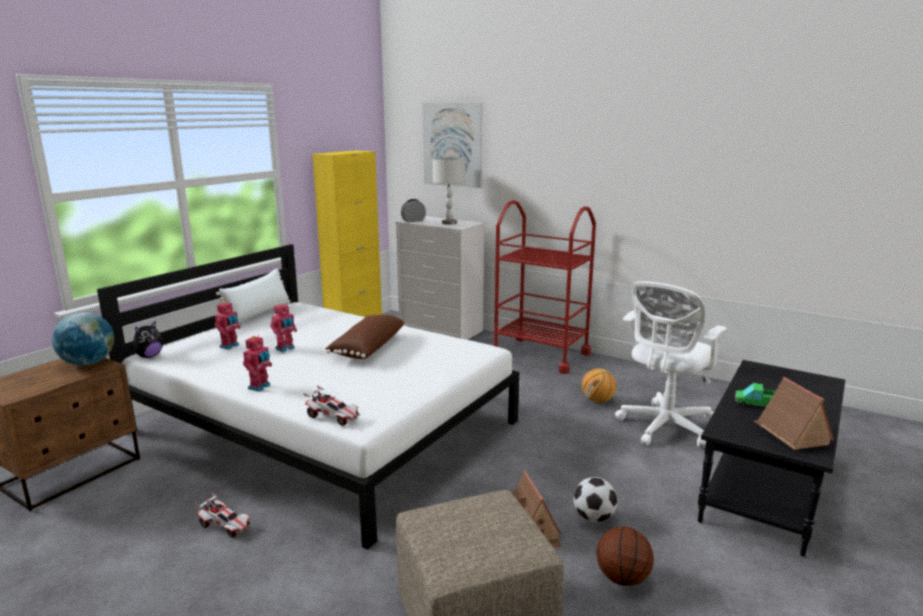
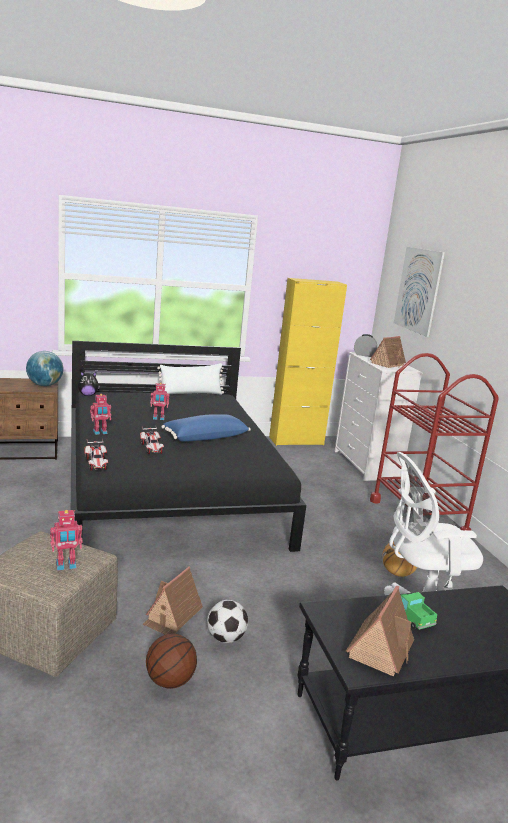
camera: 40 degrees right, 0 degrees up
white bed [97,244,519,550] -> black bed [71,341,306,552]
toy car [195,492,251,538] -> toy car moved to [140,427,164,454]
toy robot [214,301,241,350] -> toy robot moved to [50,510,82,571]
brown pillow [325,315,405,359] -> blue pillow [161,414,251,442]
grey table lamp [433,157,465,225] -> toy house [370,336,406,368]

